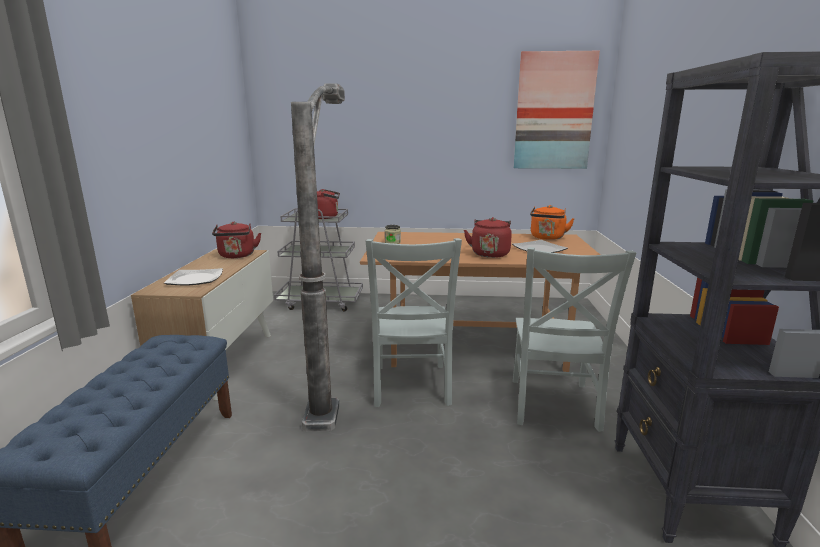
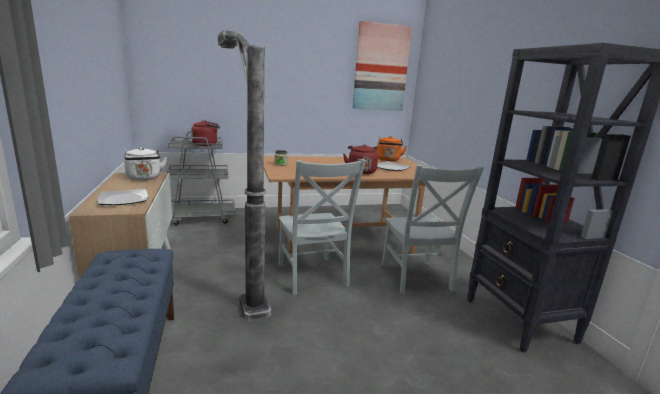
camera: 20 degrees left, 0 degrees up
red kettle [212,222,261,258] -> white kettle [124,147,167,180]

